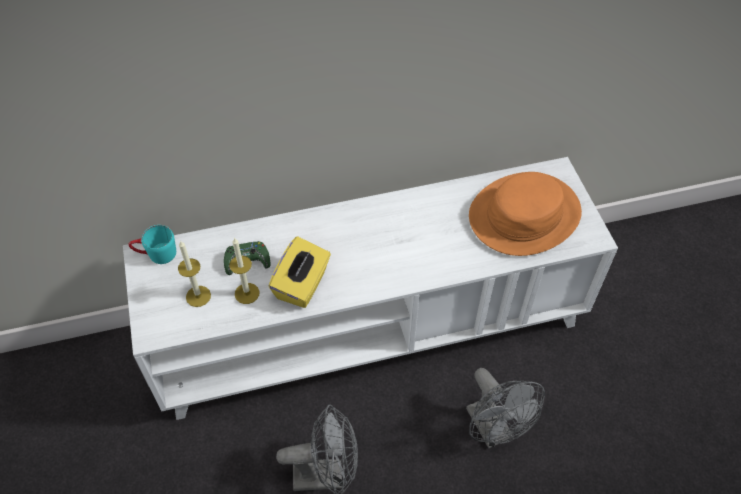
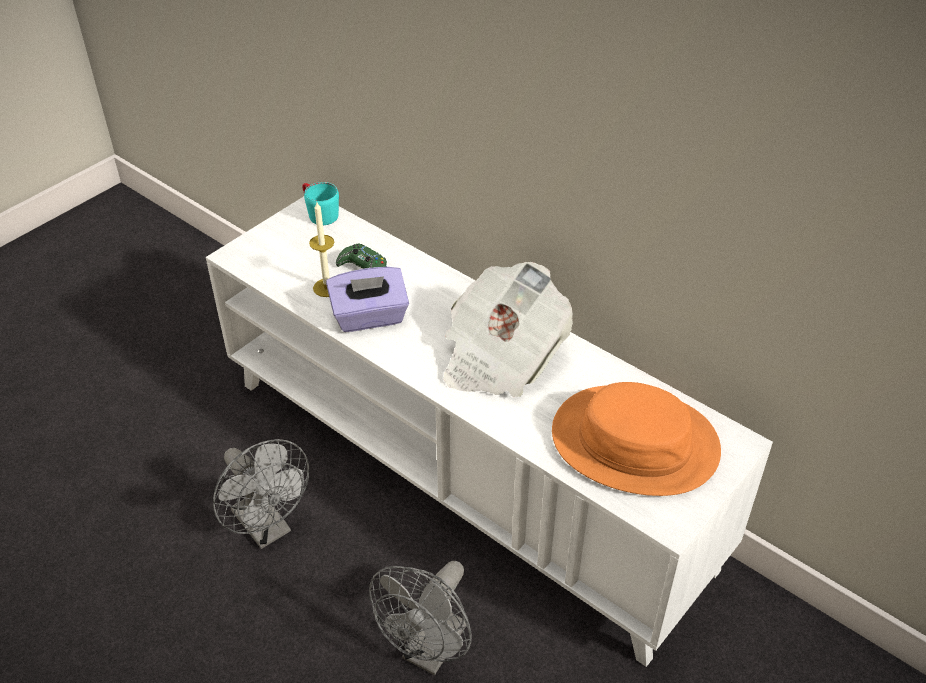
camera: 55 degrees right, 10 degrees down
candle [178,240,211,307] -> none
yellow tissue box [269,236,331,308] -> purple tissue box [326,267,409,332]
none -> newspaper [444,262,573,397]

